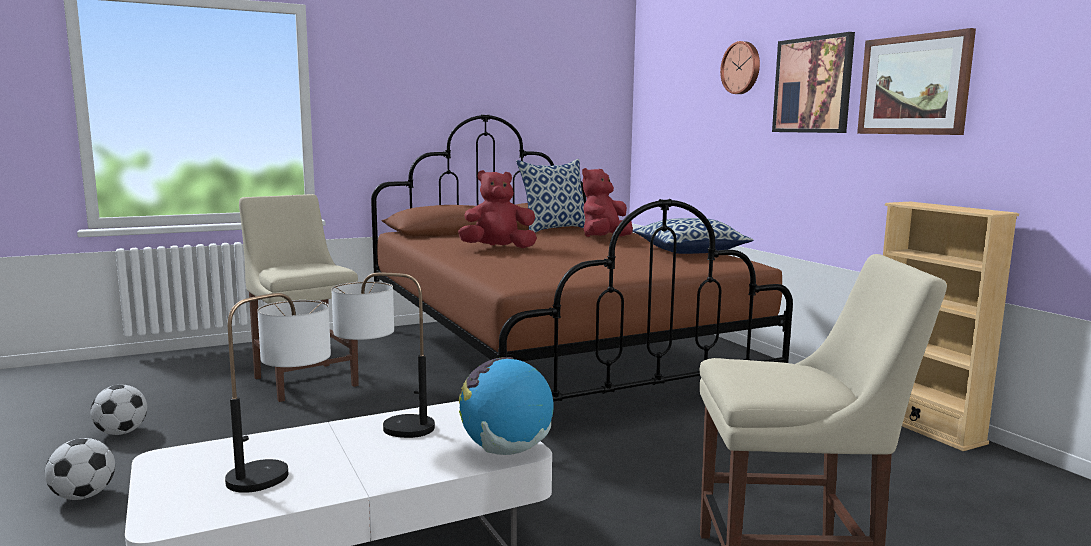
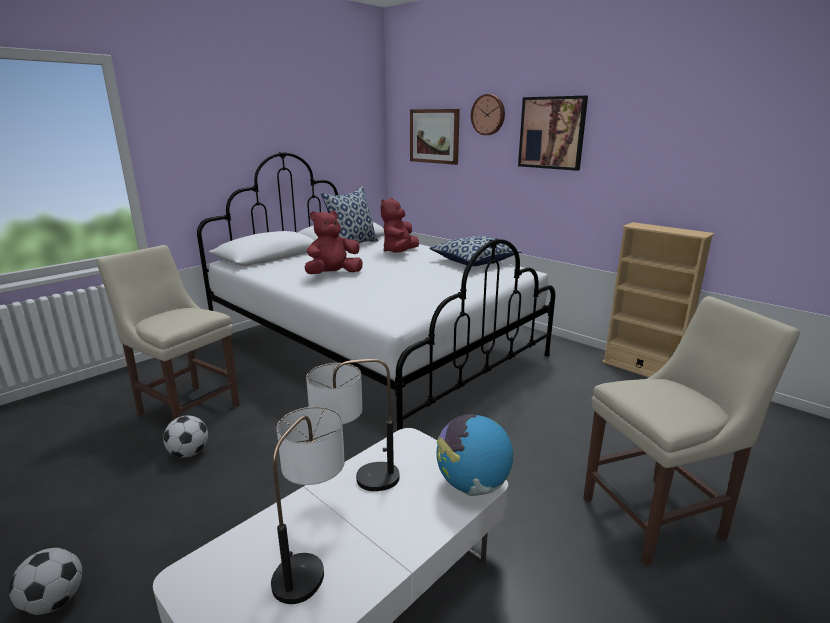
camera: 20 degrees left, 10 degrees up
football [90,385,147,435] -> football moved to [163,415,208,458]
brown bed [371,114,793,402] -> white bed [197,152,555,431]
picture [857,28,976,135] -> picture moved to [410,109,460,165]

